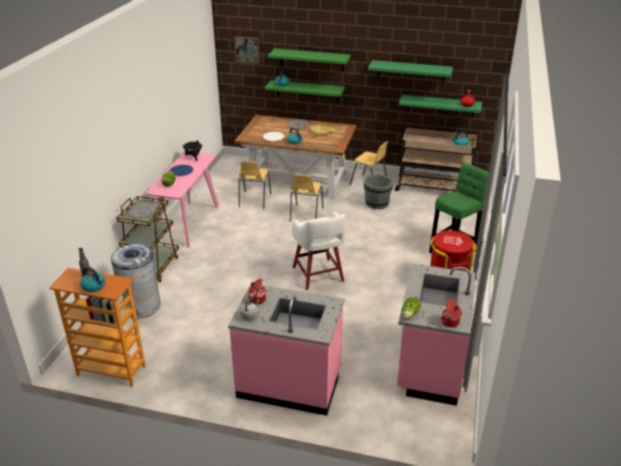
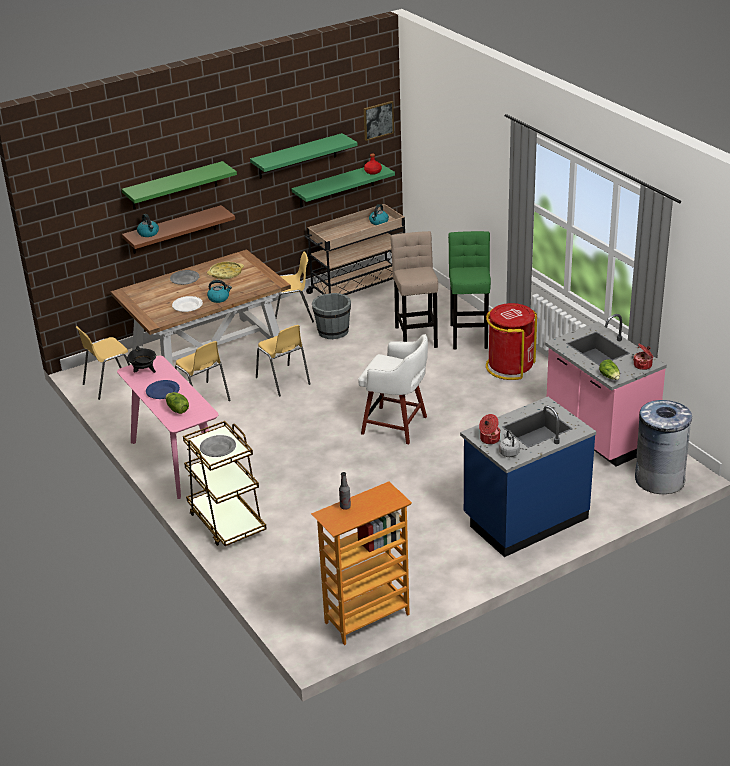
camera: 45 degrees left, 0 degrees up
kettle [80,267,105,292] -> none
grey trash can [111,244,161,319] -> grey trash can moved to [635,400,692,494]
pink counter [228,285,345,416] -> blue counter [460,397,596,557]
picture [234,36,260,63] -> picture moved to [364,101,394,141]
green shelf [265,80,345,102] -> brown shelf [122,205,235,254]
none -> yellow chair [76,326,130,400]
none -> beige stool [390,231,438,348]

